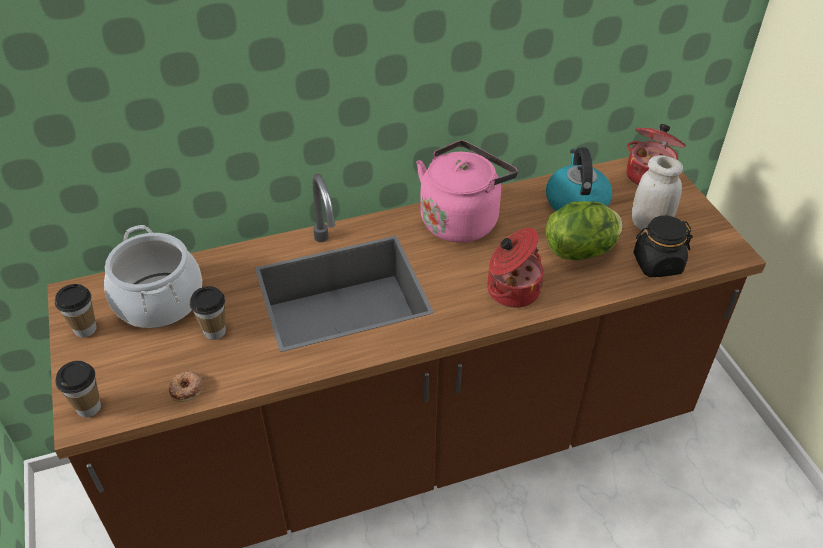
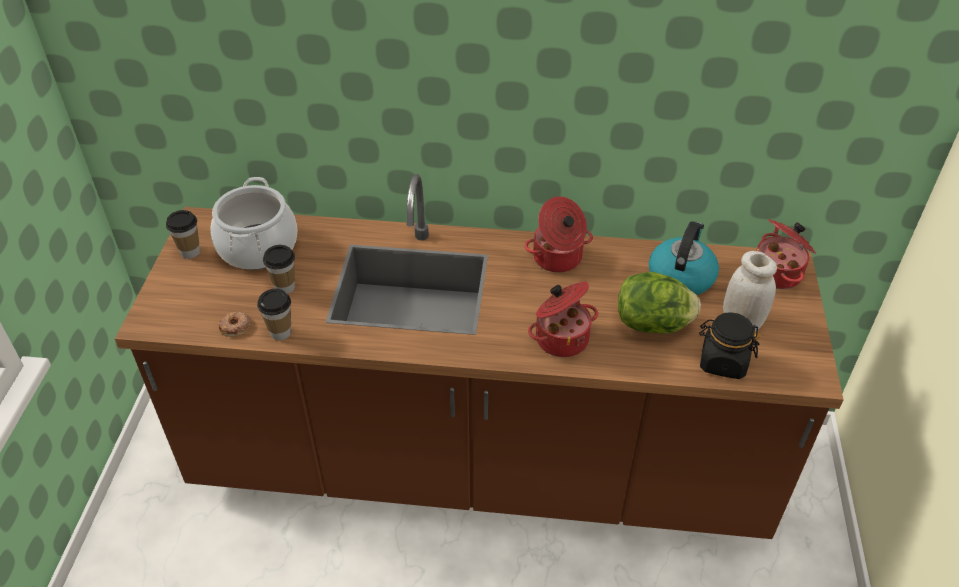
camera: 25 degrees right, 0 degrees up
cup [55,361,101,417] -> cup moved to [257,289,291,340]
pink kettle [416,140,518,243] -> cooking pot [525,197,593,273]

